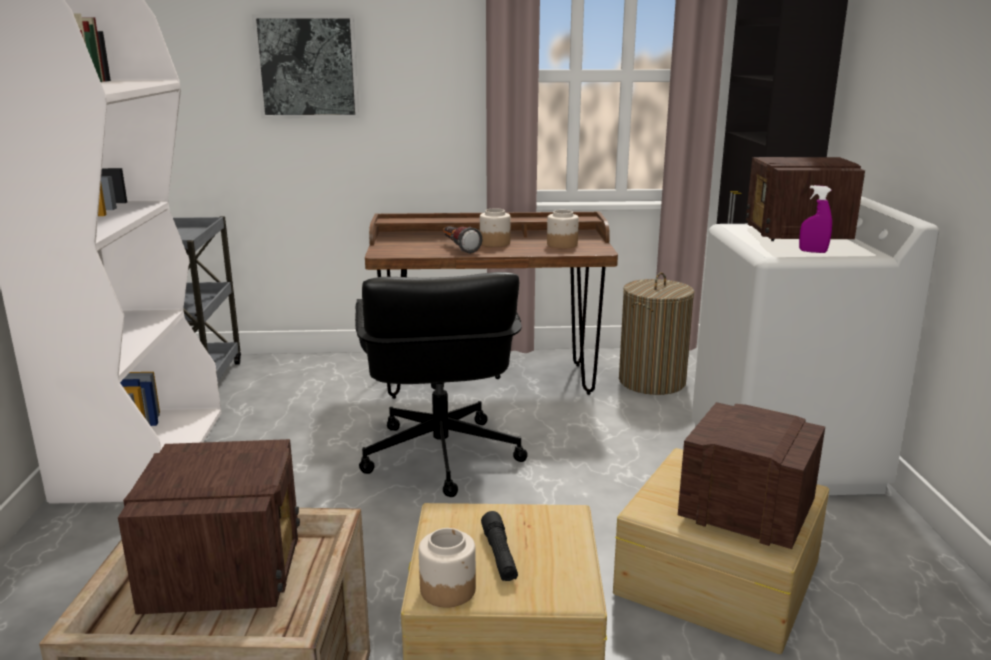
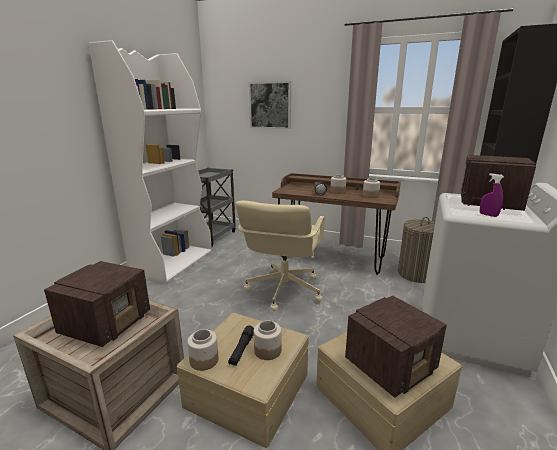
camera: 25 degrees right, 0 degrees up
black office chair [355,272,528,497] -> beige office chair [235,201,325,311]
radio [678,402,825,549] -> radio turned 90 degrees clockwise [345,296,447,398]
none -> jar [254,320,282,360]

